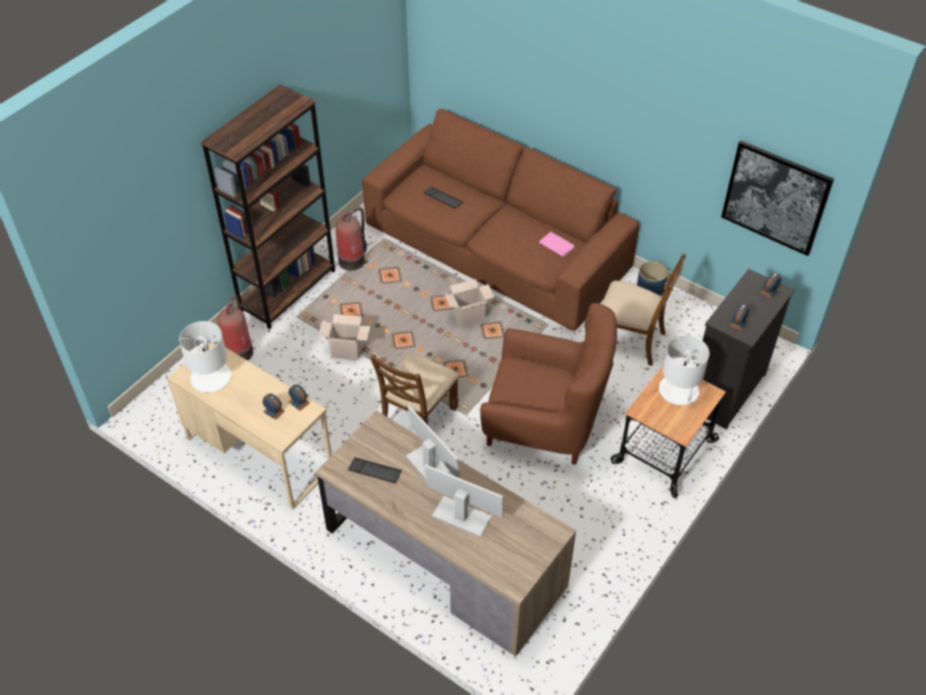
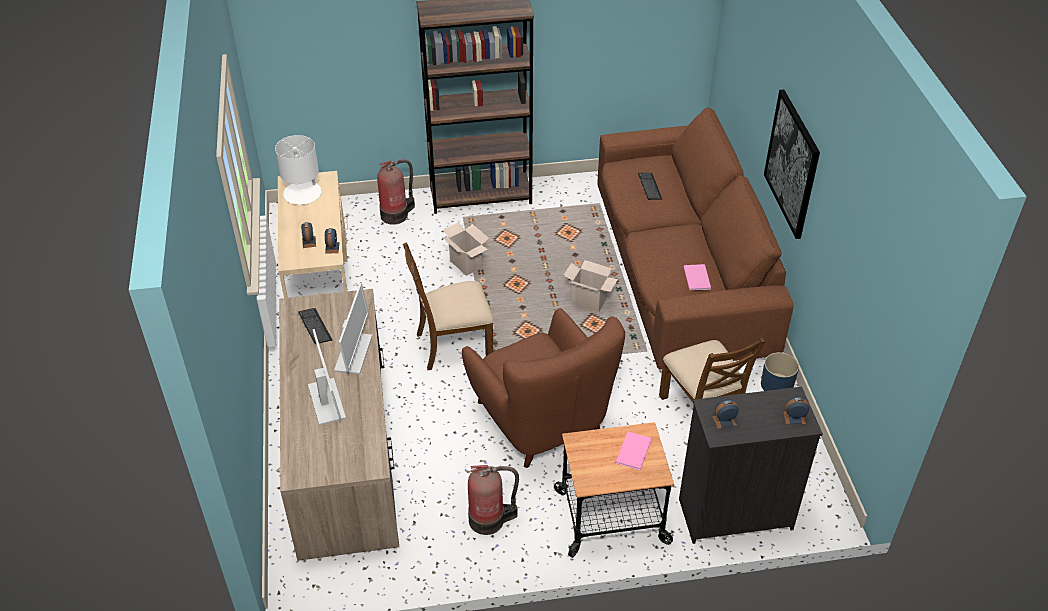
camera: 45 degrees right, 5 degrees down
fire extinguisher [336,207,367,271] -> fire extinguisher moved to [468,465,519,535]
white table lamp [659,335,709,407] -> pink book [616,432,652,470]
picture [721,140,834,256] -> picture moved to [764,89,820,239]

